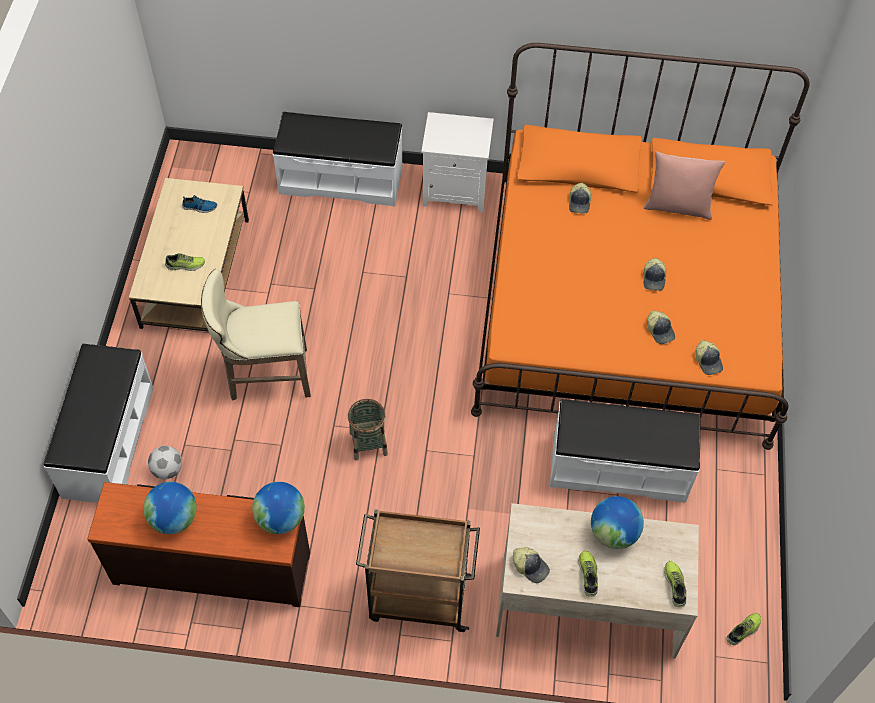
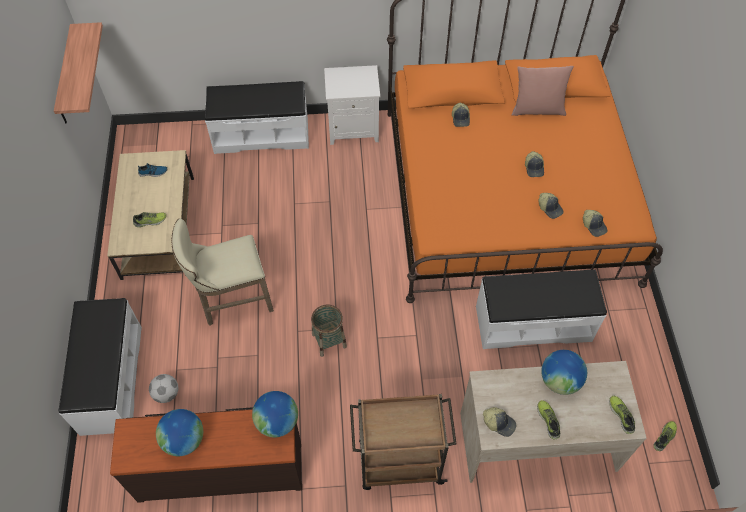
camera: 10 degrees left, 0 degrees up
none -> shelf [54,22,103,124]

